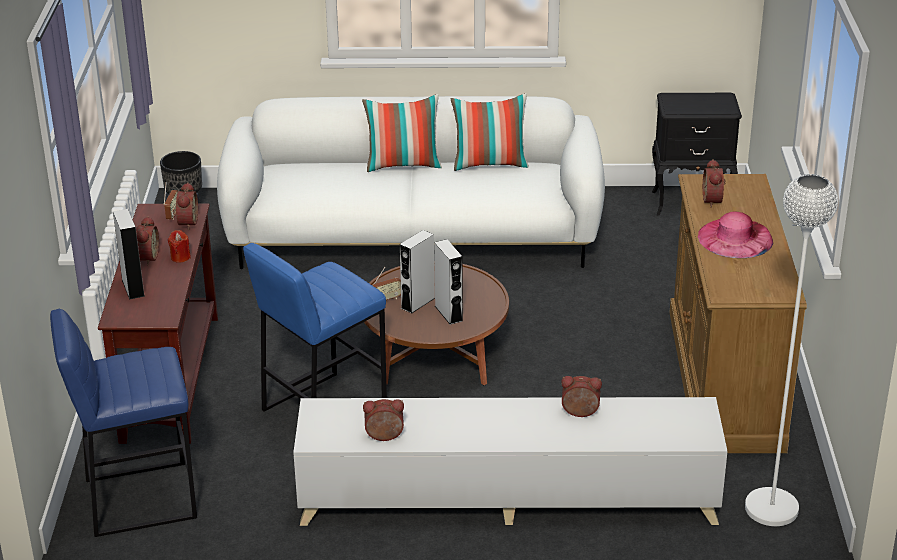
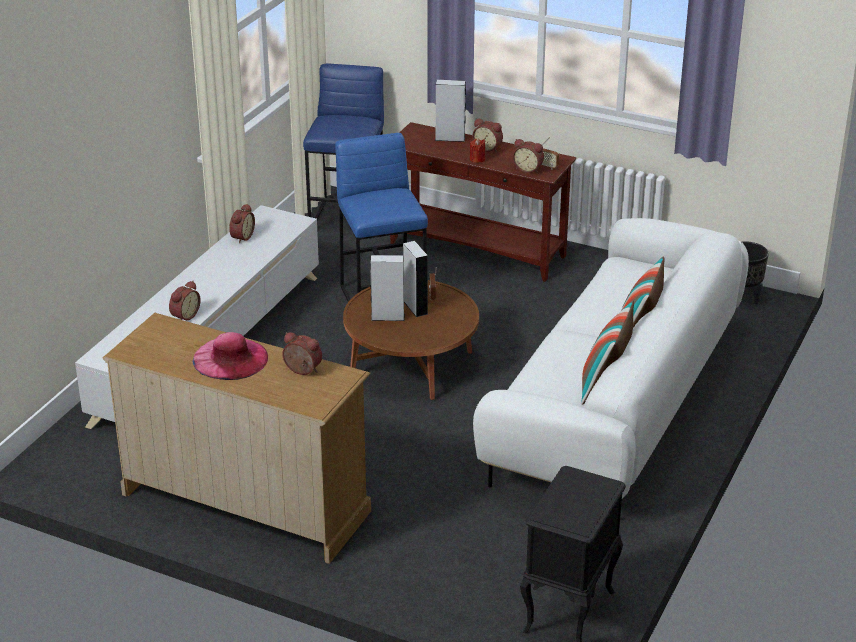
camera: 115 degrees right, 0 degrees up
white floor lamp [745,174,838,526] -> none

